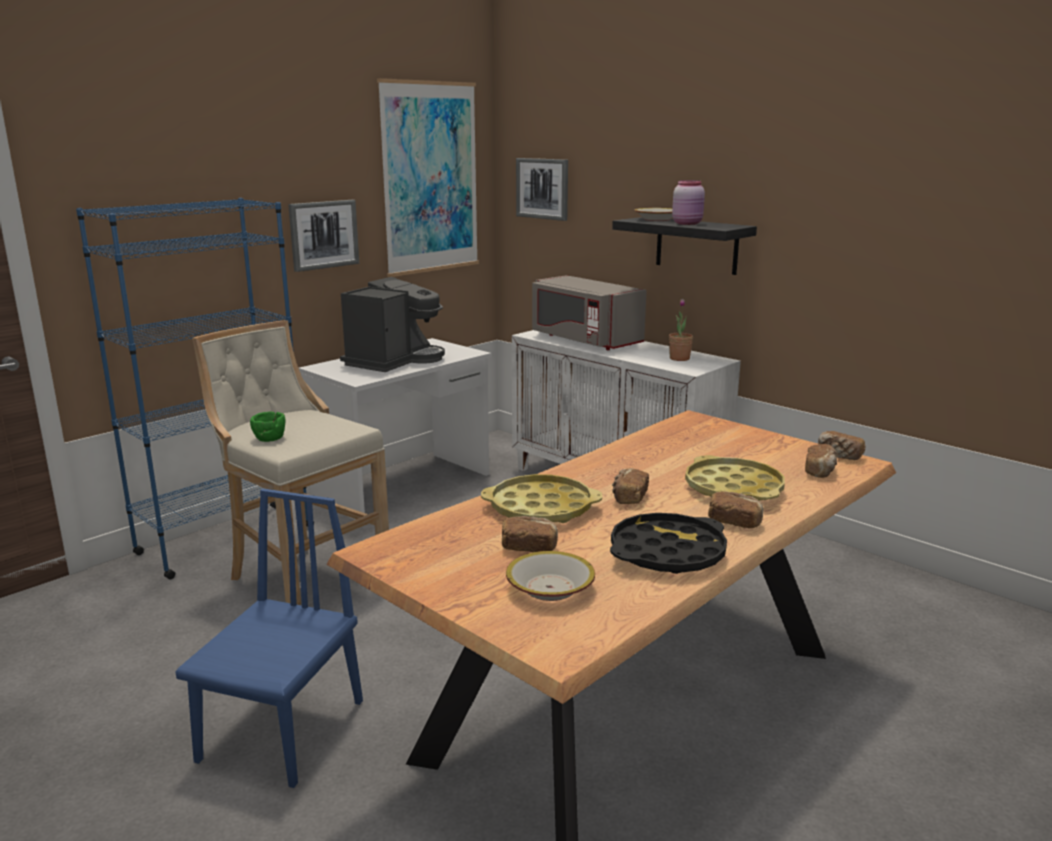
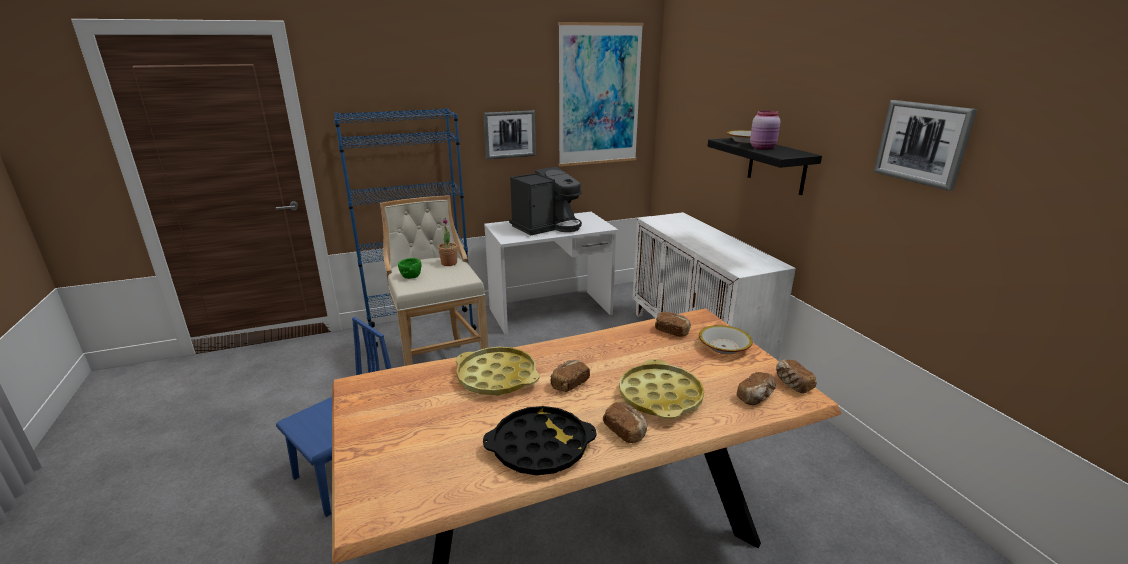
camera: 25 degrees right, 5 degrees up
bread [502,516,558,552] -> bread moved to [655,312,691,337]
bowl [506,551,595,601] -> bowl moved to [699,325,753,354]
picture [516,158,568,221] -> picture moved to [874,100,977,191]
grey microwave [532,275,647,350] -> none
potted plant [669,299,693,361] -> potted plant moved to [438,218,457,266]

